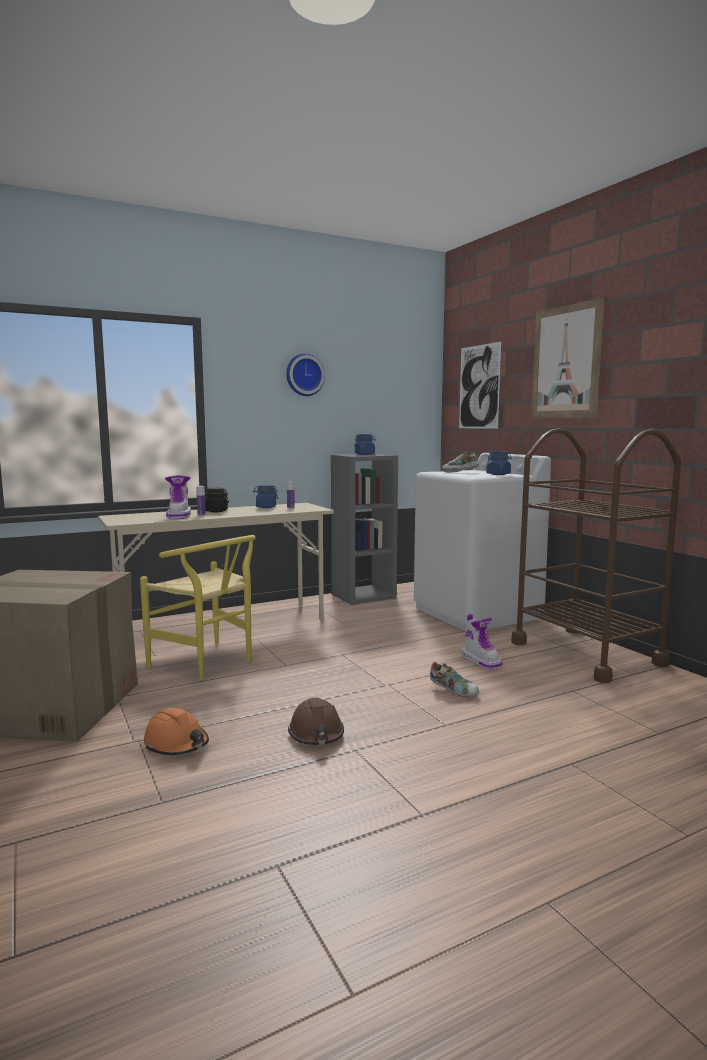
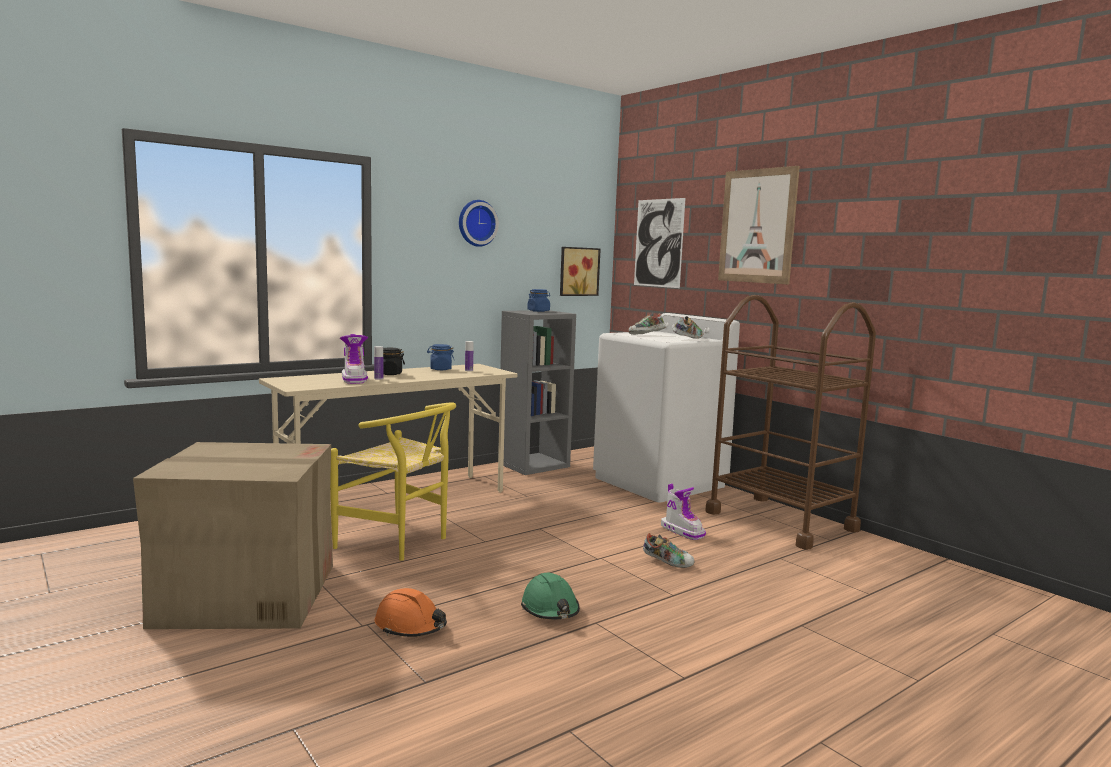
camera: 10 degrees left, 0 degrees up
brown hard hat [288,698,344,745] -> green hard hat [521,572,580,619]
blue jar [486,451,512,475] -> shoe [673,316,704,339]
none -> picture [560,247,601,296]

